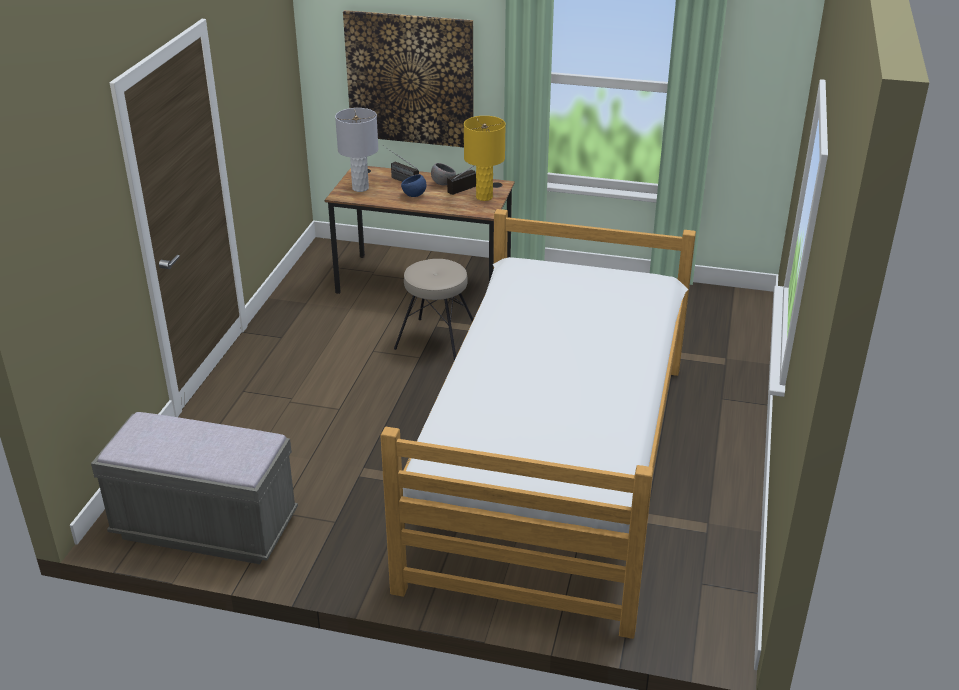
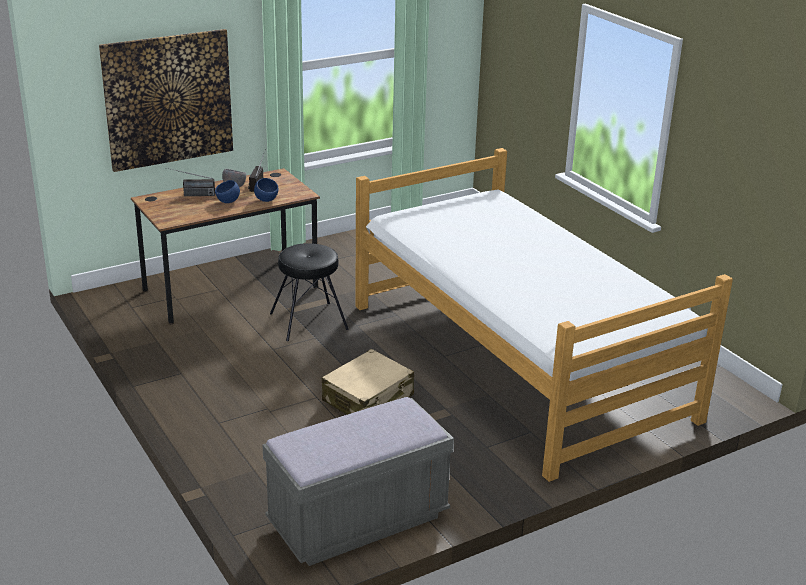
camera: 45 degrees left, 5 degrees down
grey table lamp [335,108,378,192] -> none
beige stool [394,259,473,360] -> black stool [270,243,349,341]
yellow table lamp [464,116,506,201] -> none
none -> blue bowl [254,178,279,202]
none -> beige suitcase [322,349,414,415]

